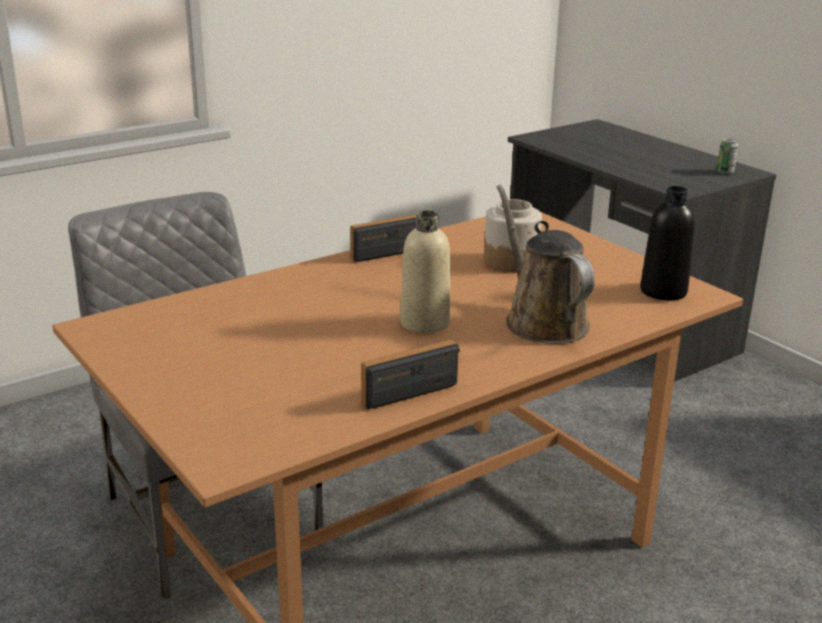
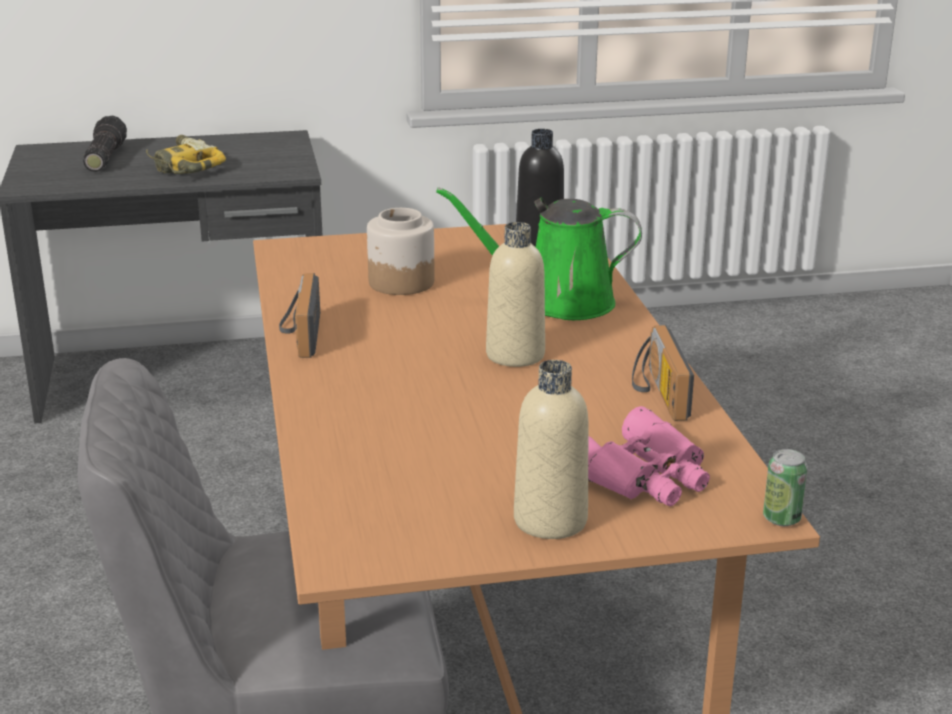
camera: 65 degrees left, 0 degrees up
brown watering can [497,185,595,344] -> green watering can [436,187,642,320]
can [717,138,738,174] -> can moved to [763,449,808,526]
none -> flashlight [83,116,127,172]
none -> power drill [146,135,226,174]
none -> beige bottle [514,360,589,539]
none -> pink binoculars [588,406,710,506]

